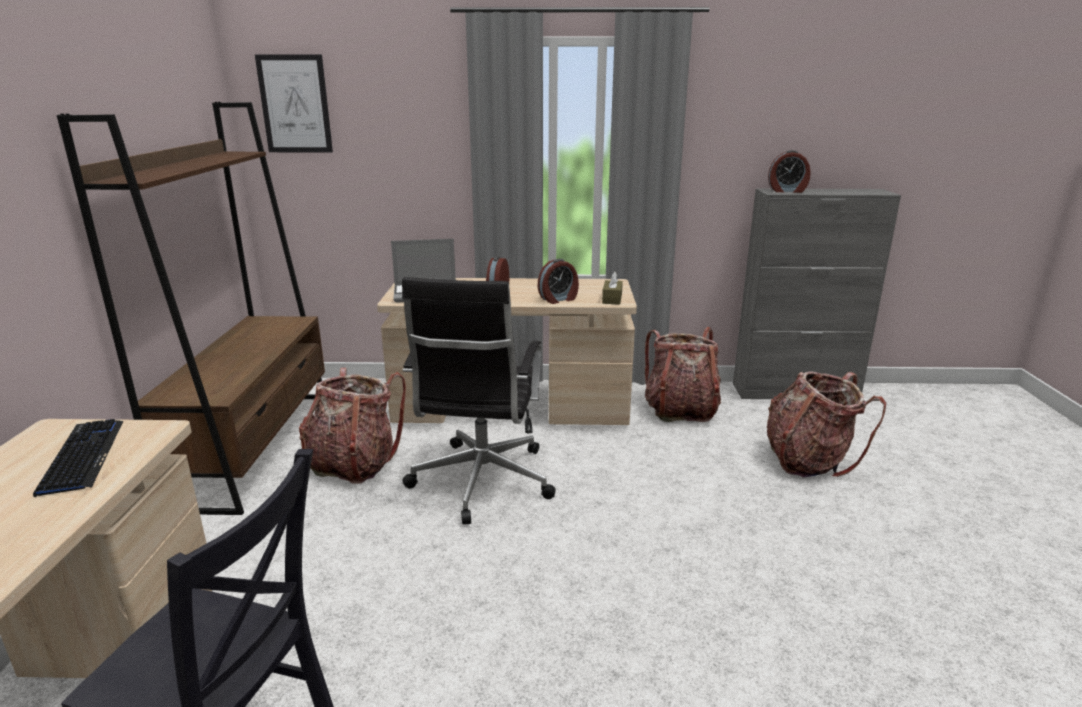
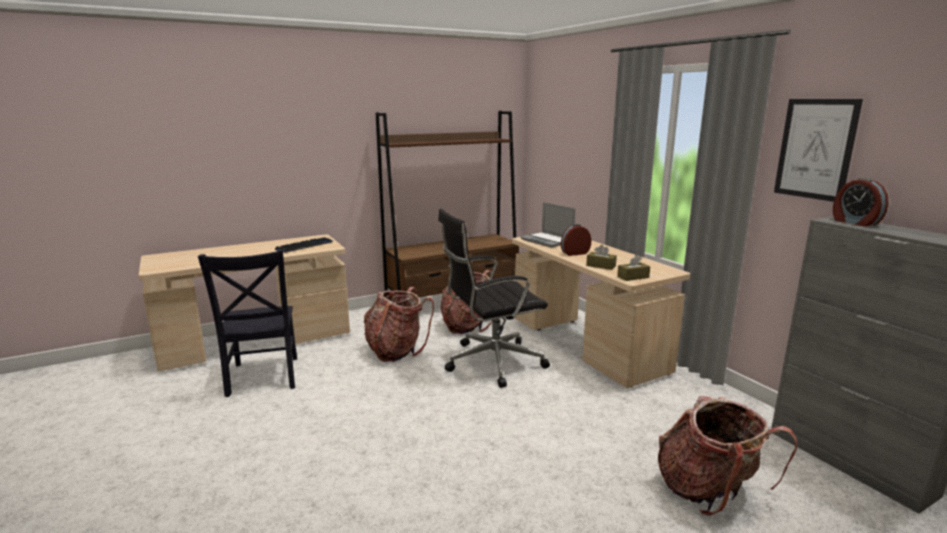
camera: 60 degrees right, 5 degrees down
picture [255,55,333,152] -> picture moved to [774,99,863,202]
alarm clock [538,259,579,304] -> brown tissue box [586,245,617,270]
backpack [645,327,721,422] -> backpack moved to [364,287,434,362]

